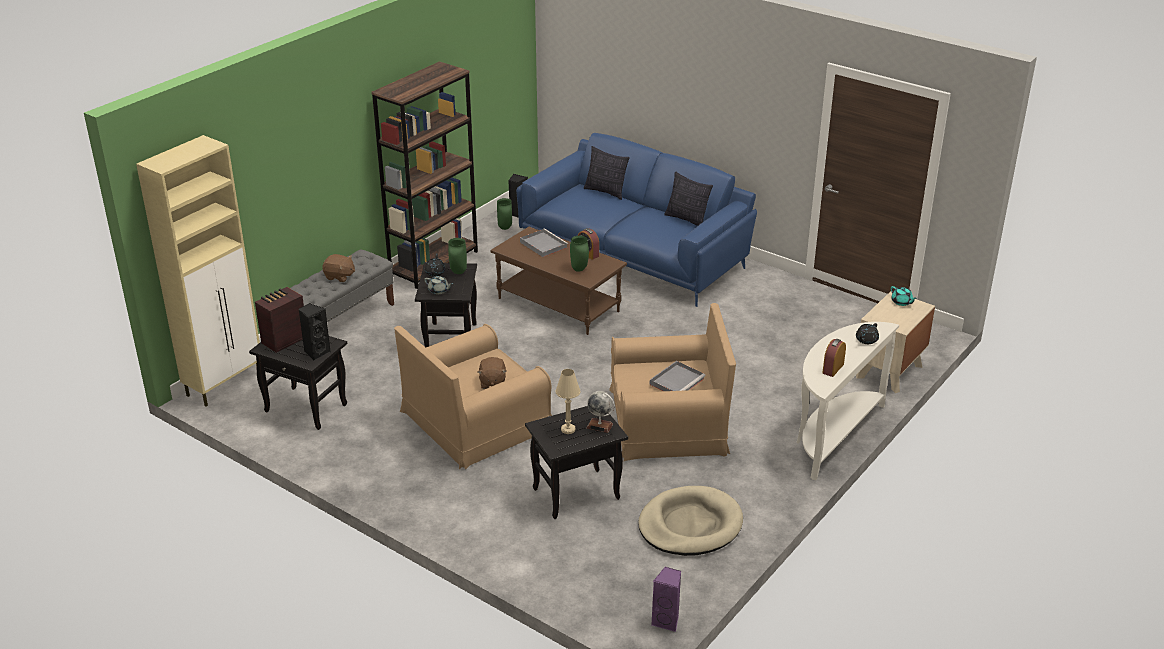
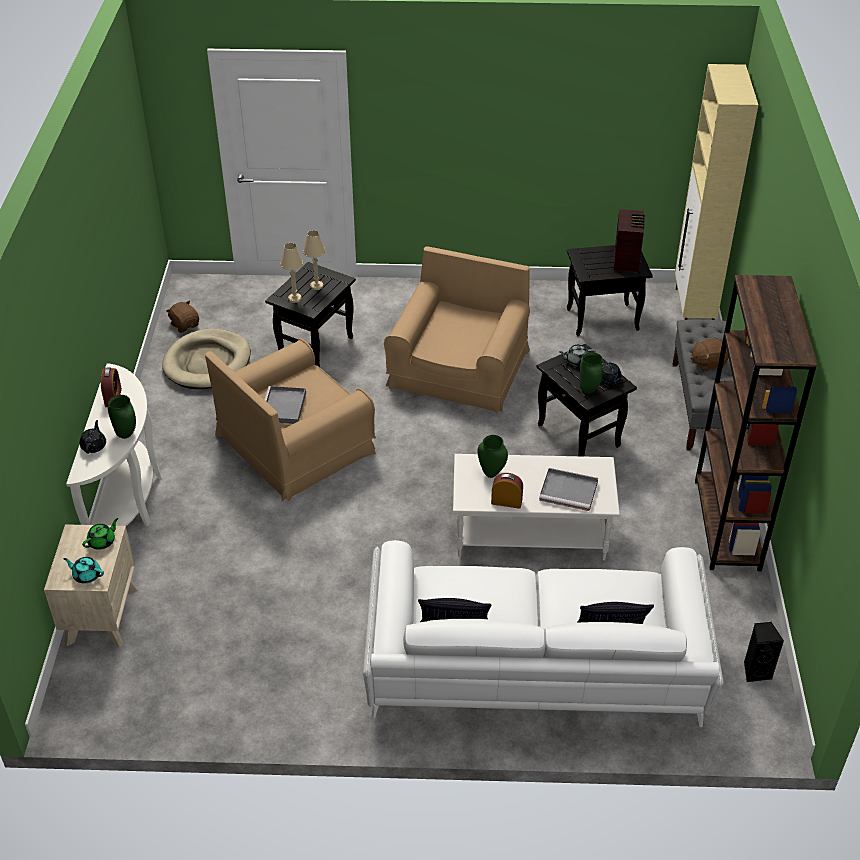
camera: 145 degrees right, 10 degrees up
black speaker [299,303,331,361] -> none
brown plush toy [478,357,507,389] -> brown plush toy moved to [166,301,199,333]
brown coffee table [490,227,627,335] -> white coffee table [453,454,620,561]
green vase [497,198,512,230] -> green vase moved to [108,395,136,439]
blue sofa [516,133,757,307] -> white sofa [363,540,723,727]
globe [586,391,614,433] -> beige table lamp [280,243,303,303]
purple speaker [651,567,681,632] -> none
none -> green teapot [82,518,118,550]

